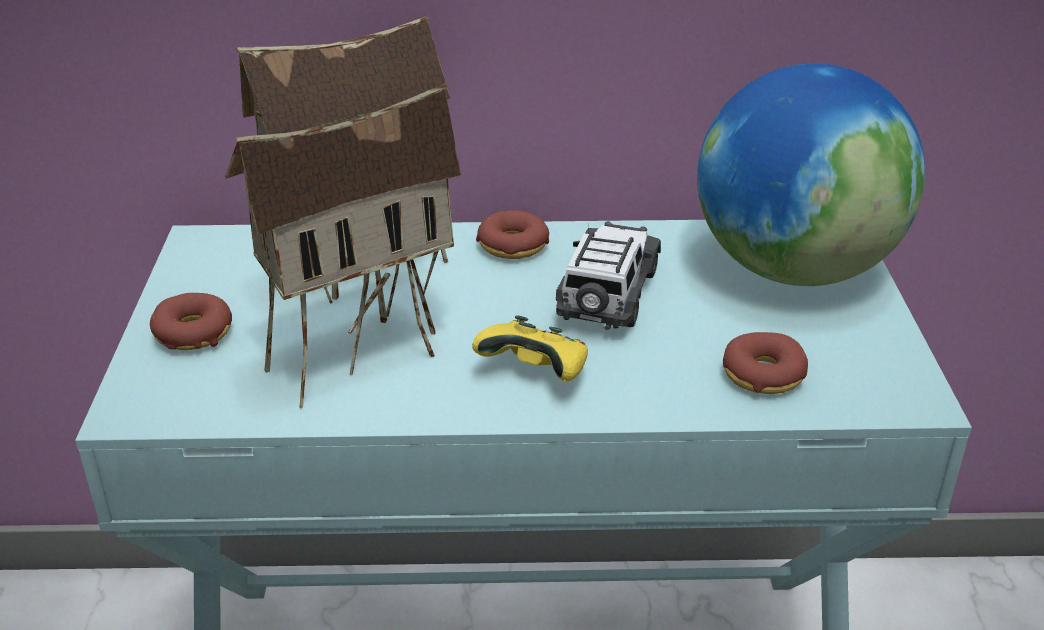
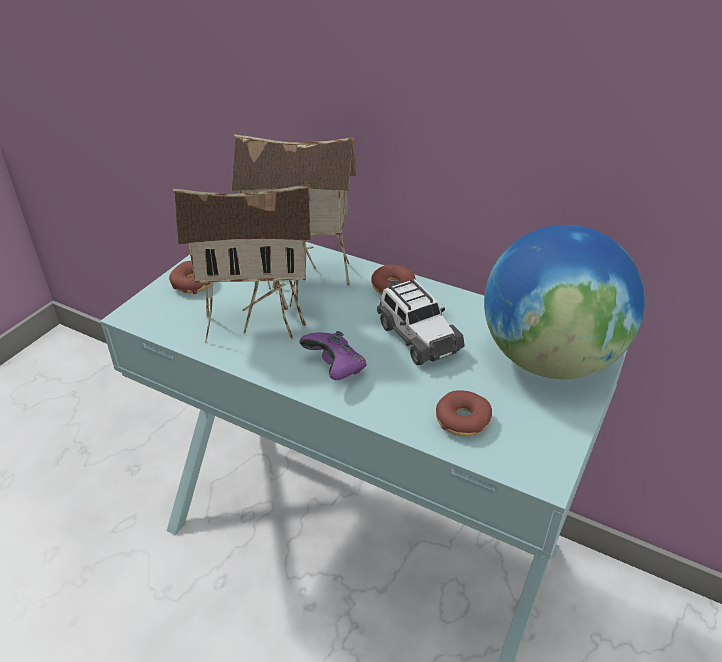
camera: 30 degrees right, 5 degrees up
yellow game controller [472,315,588,381] -> purple game controller [299,331,367,380]
toy car [556,221,661,330] -> toy car turned 105 degrees clockwise [377,279,465,365]

